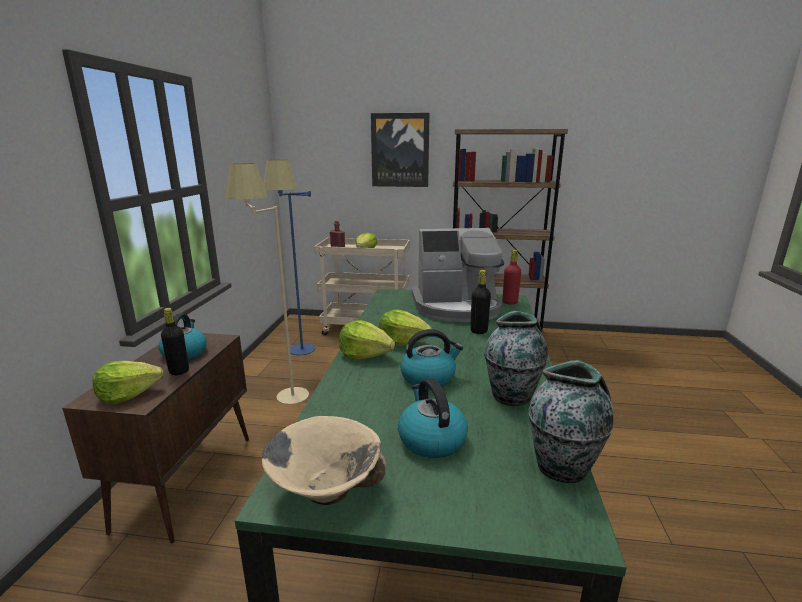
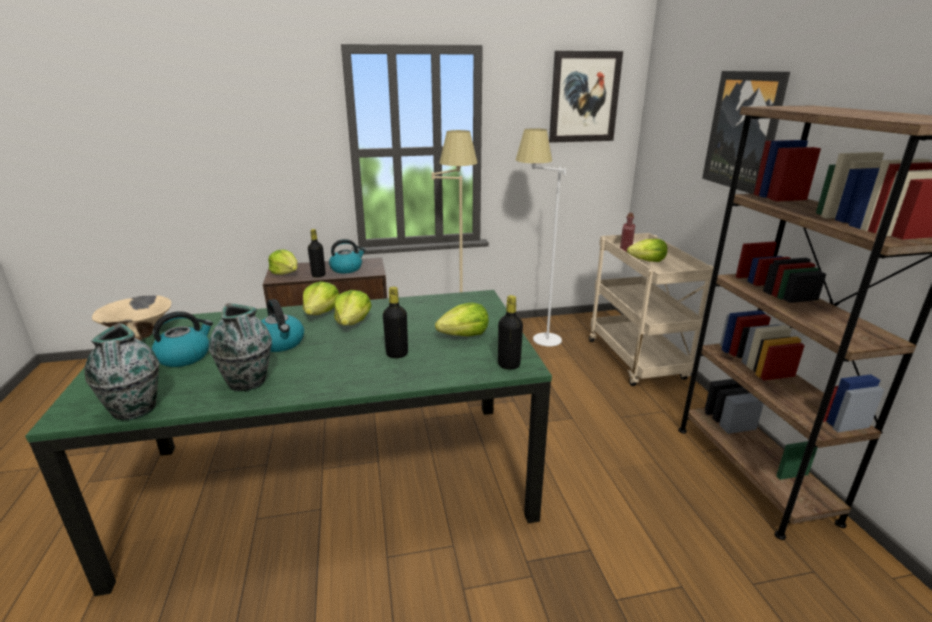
camera: 70 degrees right, 5 degrees up
blue floor lamp [263,160,315,355] -> white floor lamp [515,128,566,346]
coffee machine [412,228,504,322] -> lettuce [435,302,489,336]
red bottle [503,250,521,305] -> black bottle [498,295,523,370]
none -> picture [549,51,623,143]

